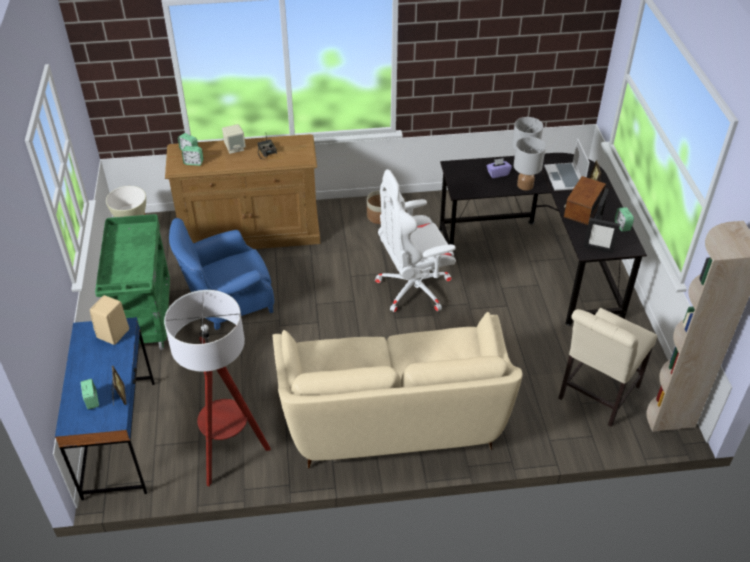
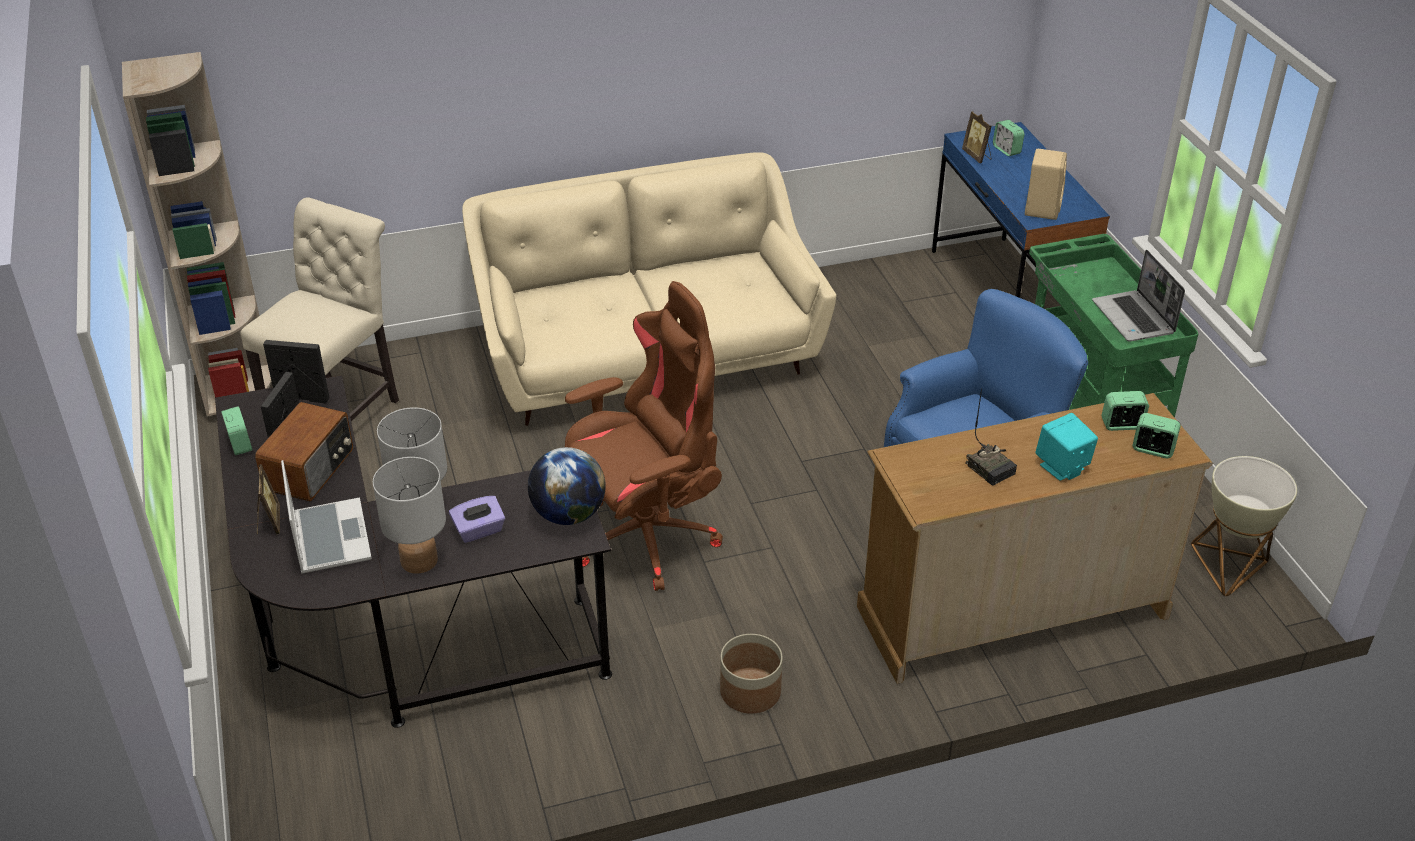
camera: 170 degrees right, 5 degrees down
floor lamp [164,290,271,487] -> none
beige speaker [222,124,246,154] -> turquoise speaker [1035,413,1098,481]
white office chair [375,169,456,312] -> brown office chair [565,281,723,591]
none -> globe [528,447,606,525]
none -> laptop [1092,250,1185,341]

